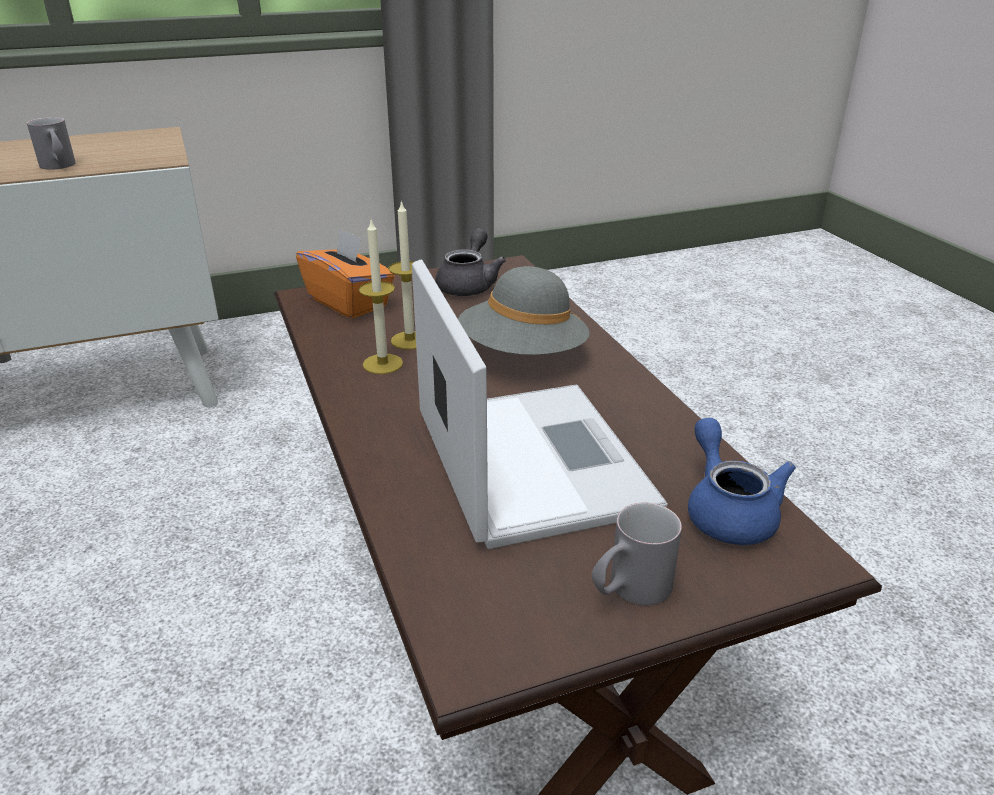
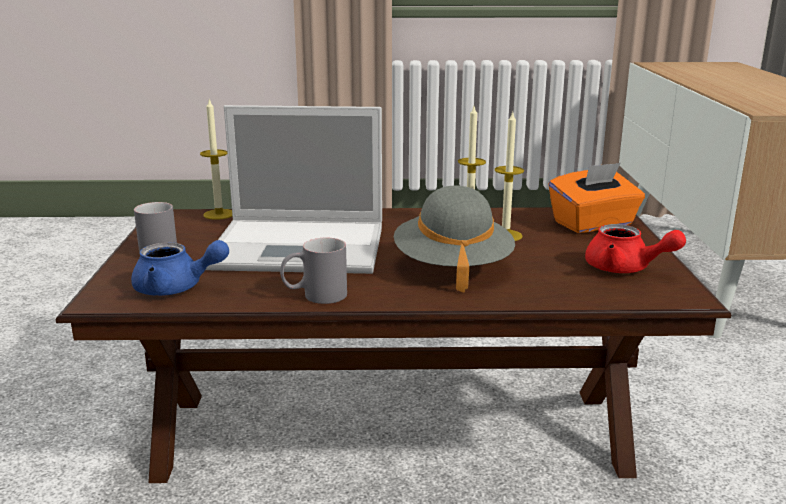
camera: 110 degrees right, 10 degrees down
grey mug [27,117,76,170] -> grey mug moved to [280,238,347,304]
grey teapot [435,228,506,296] -> red teapot [585,224,686,273]
none -> candle [200,99,232,220]

